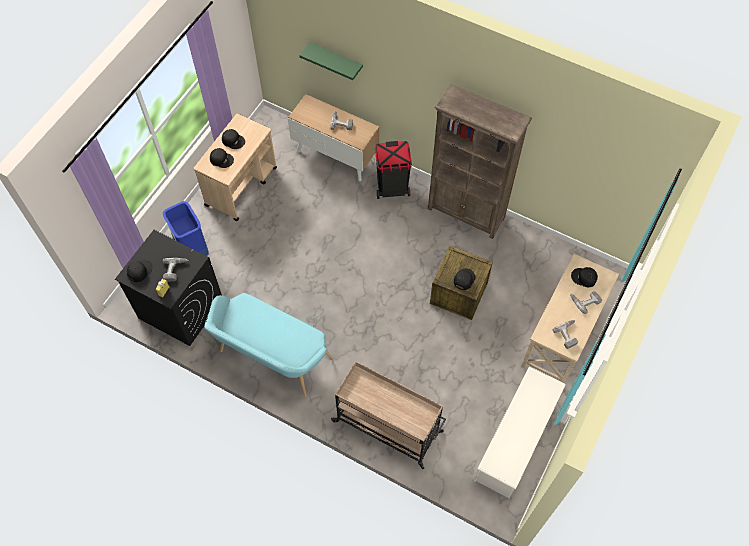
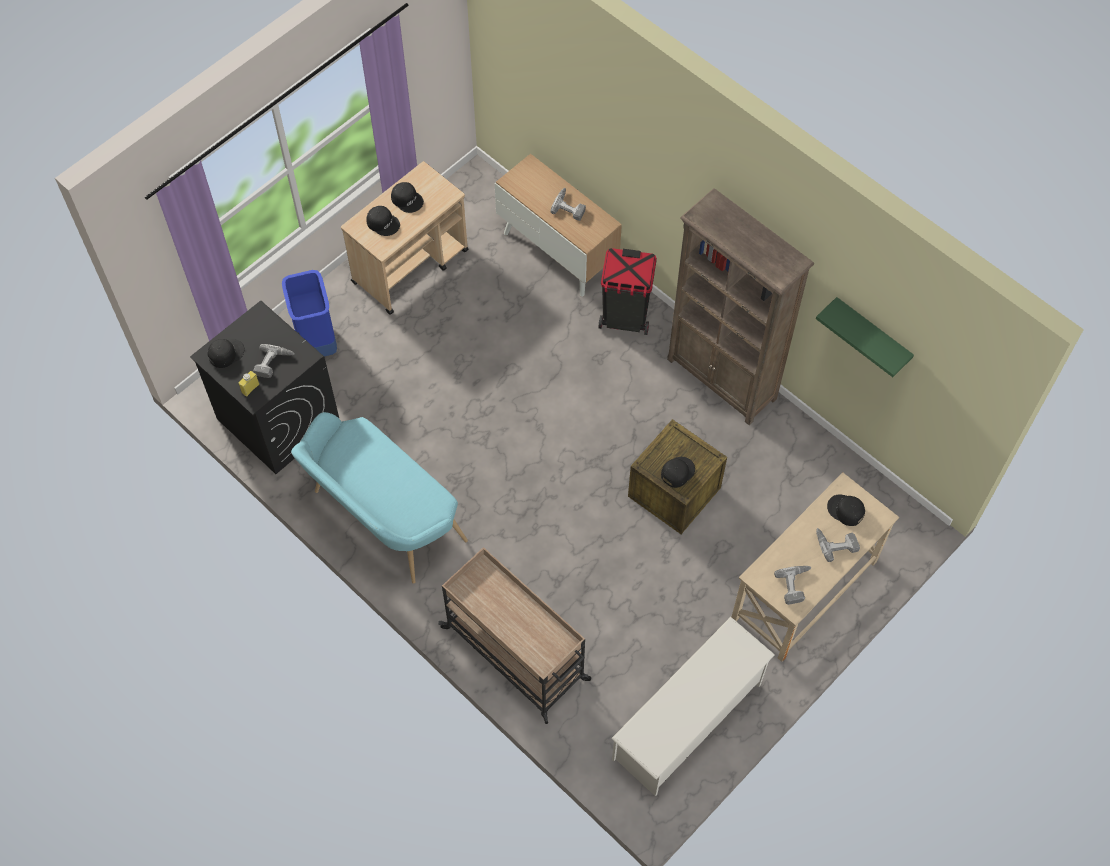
camera: 15 degrees right, 0 degrees up
green shelf [299,42,363,80] -> green shelf moved to [816,297,914,377]

